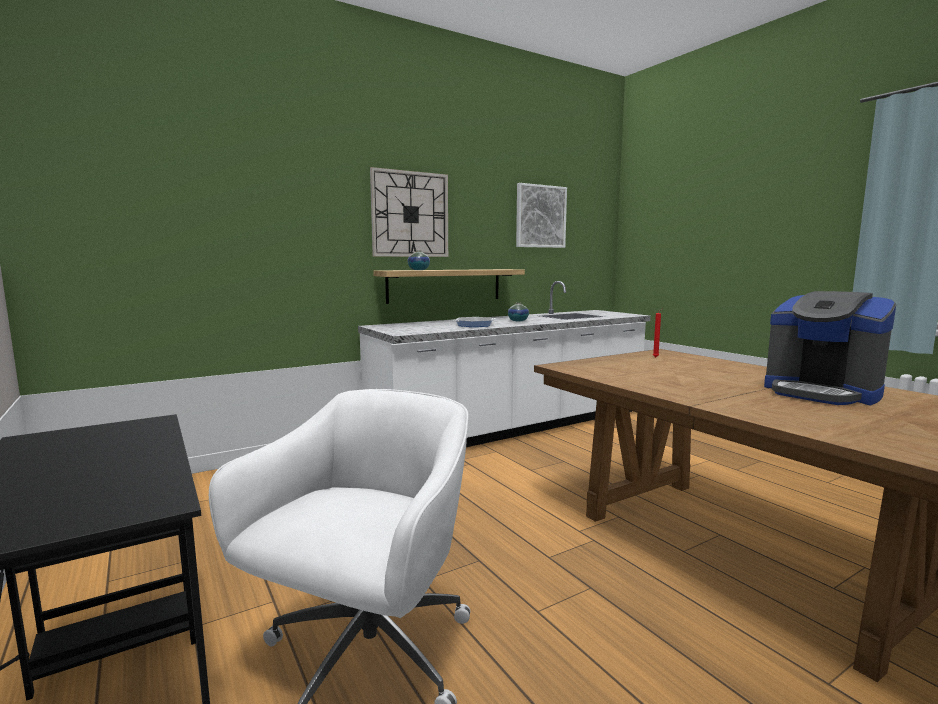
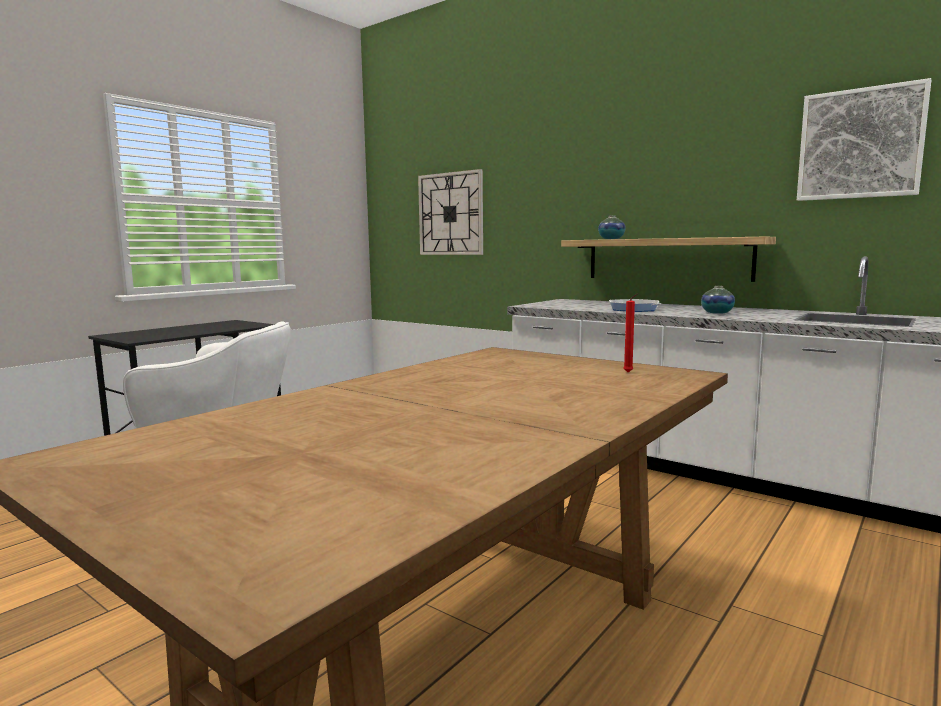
camera: 70 degrees right, 0 degrees up
wall clock [370,167,448,257] -> wall clock moved to [418,169,483,255]
coffee machine [764,291,896,405] -> none

